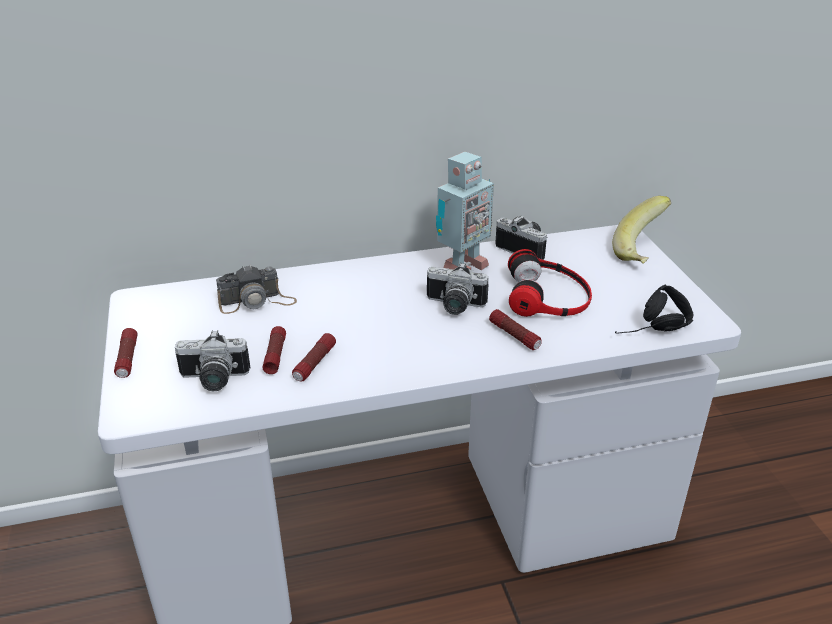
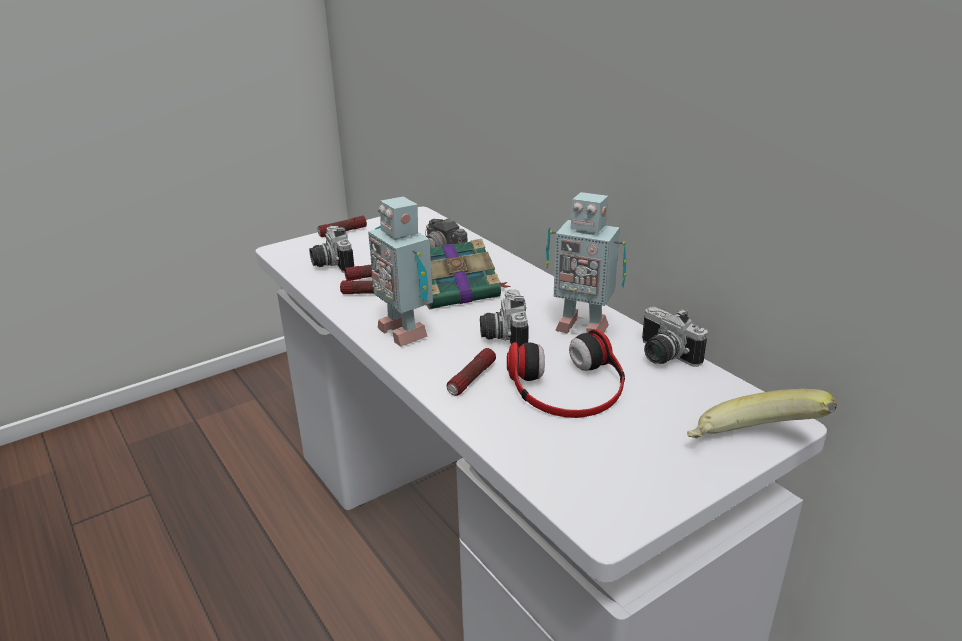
camera: 70 degrees right, 5 degrees down
camera [495,216,548,260] -> camera turned 120 degrees clockwise [642,307,708,367]
black headphones [615,285,694,334] -> none
none -> toy robot [368,197,433,347]
none -> book [426,239,511,310]

